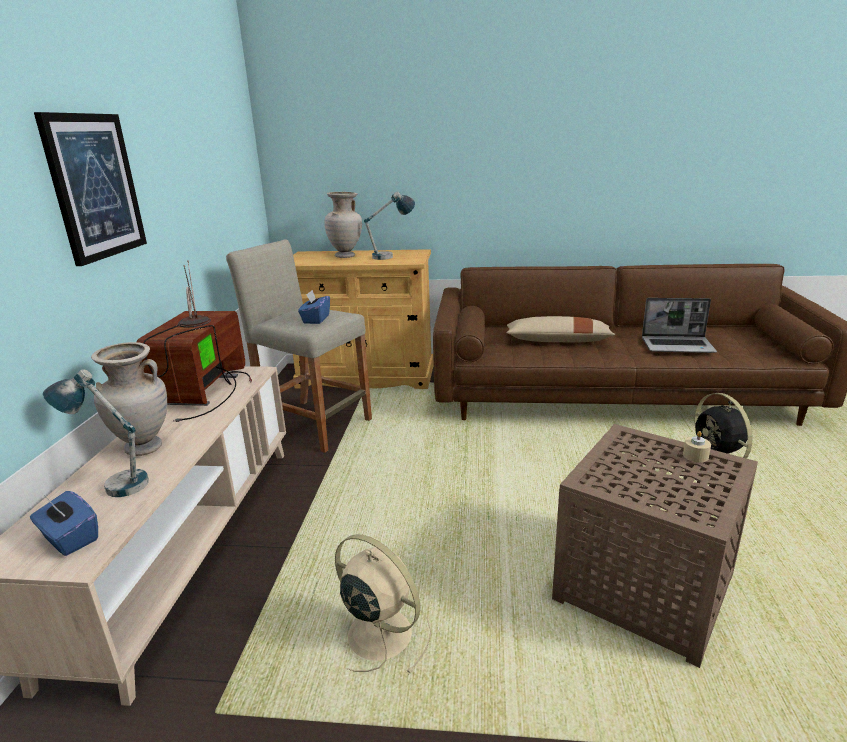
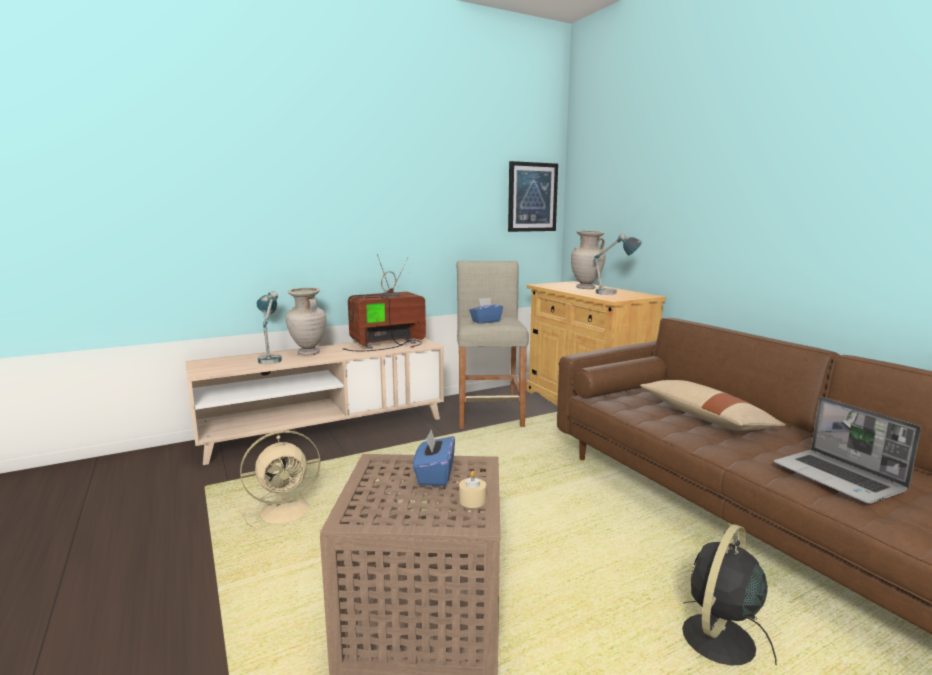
camera: 55 degrees right, 10 degrees down
blue tissue box [30,491,98,556] -> blue tissue box moved to [413,430,455,486]
picture [34,112,147,266] -> picture moved to [508,161,558,232]
beige fan [335,534,432,675] -> beige fan turned 60 degrees clockwise [240,430,321,531]

